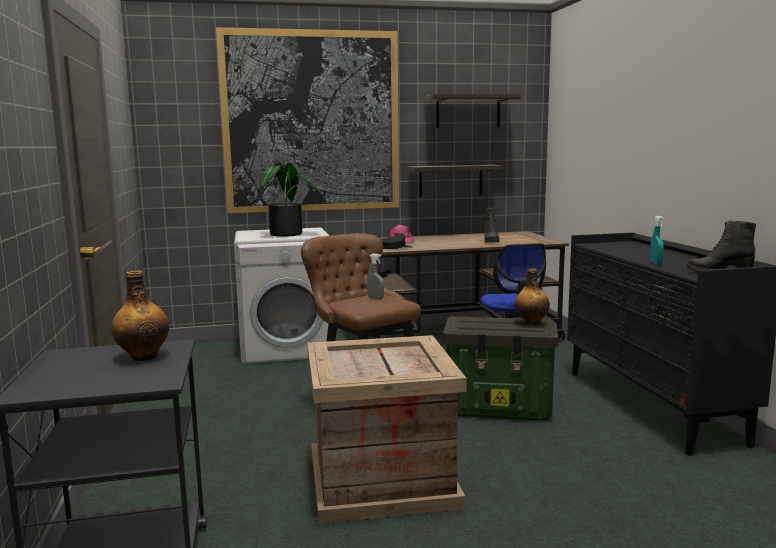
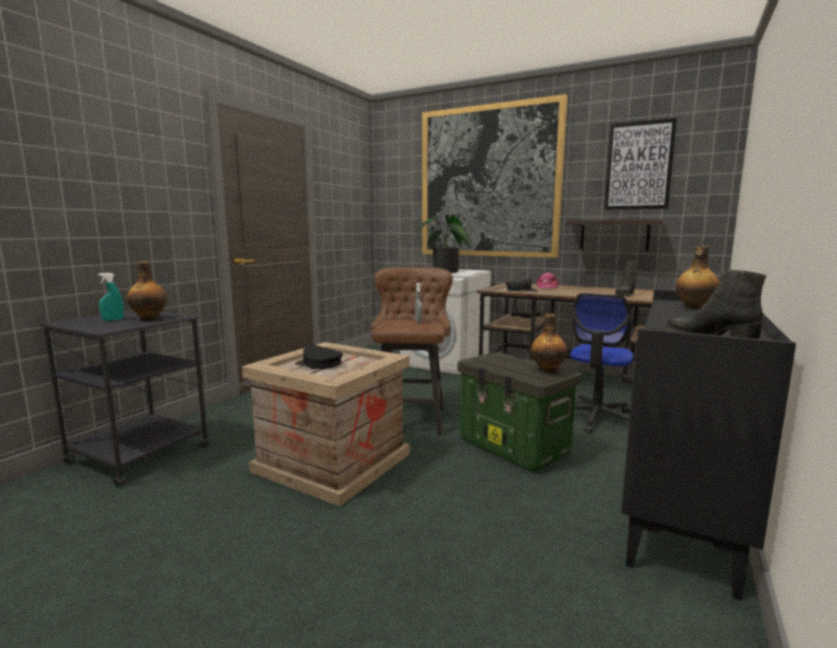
camera: 40 degrees right, 0 degrees up
shelf [425,94,521,128] -> picture [604,118,677,210]
turquoise spray bottle [650,216,664,264] -> turquoise spray bottle moved to [98,273,124,321]
none -> black cap [295,344,343,369]
none -> bottle [675,246,719,310]

